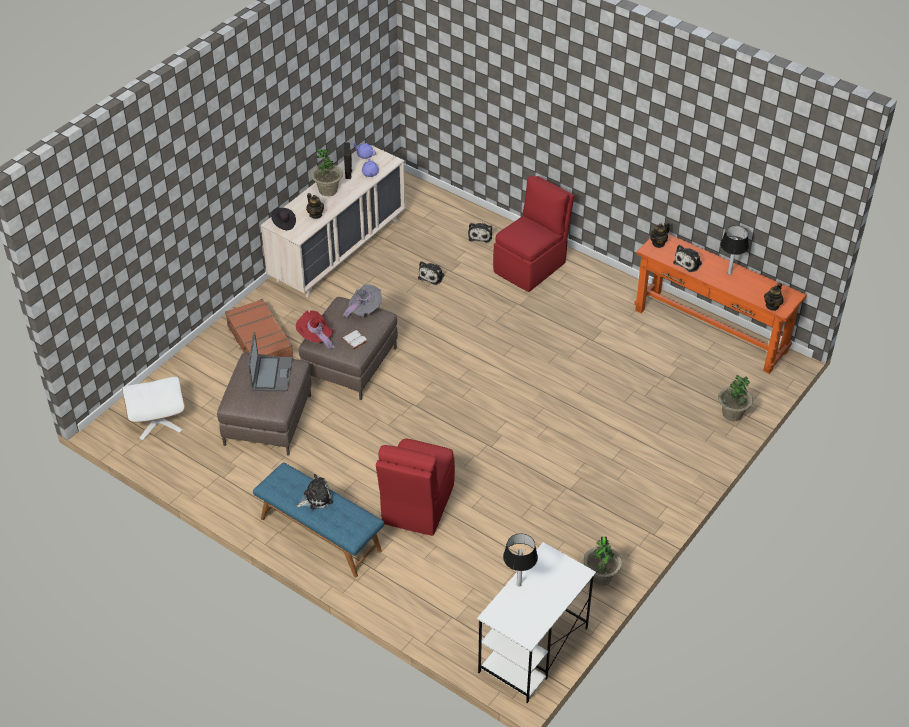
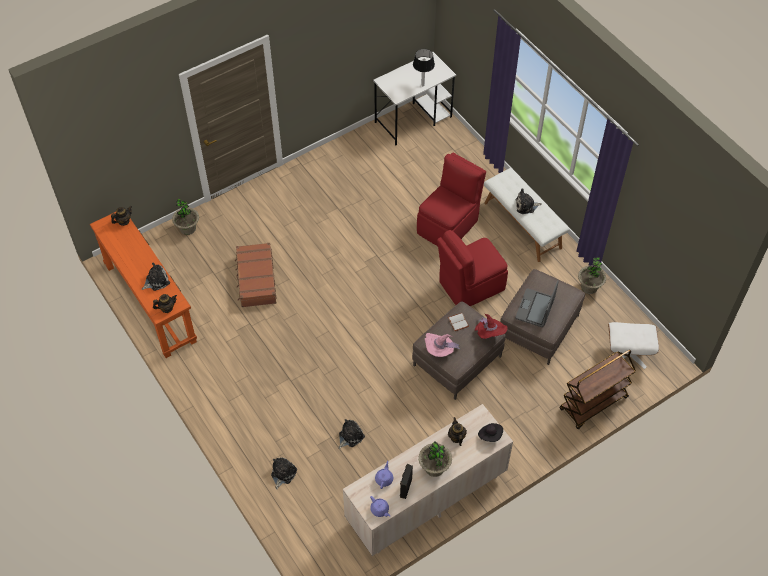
camera: 160 degrees left, 10 degrees up
brown suitcase [225,299,294,359] -> brown suitcase moved to [235,243,276,307]
blue bench [253,462,384,577] -> white bench [484,168,569,262]
grey hat [343,285,382,319] -> pink hat [424,333,461,357]
red chair [493,175,574,292] -> red chair moved to [437,230,508,306]
potted plant [584,537,622,586] -> potted plant moved to [578,257,606,294]
table lamp [720,225,749,275] -> none
none -> brown cart [560,350,636,429]

